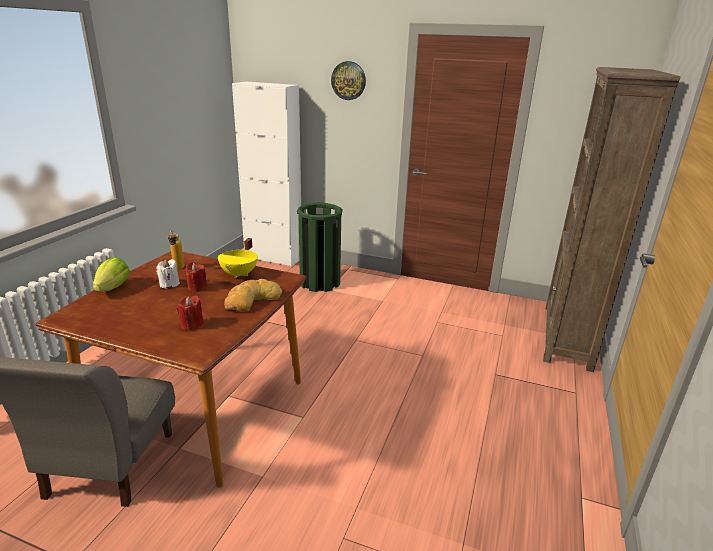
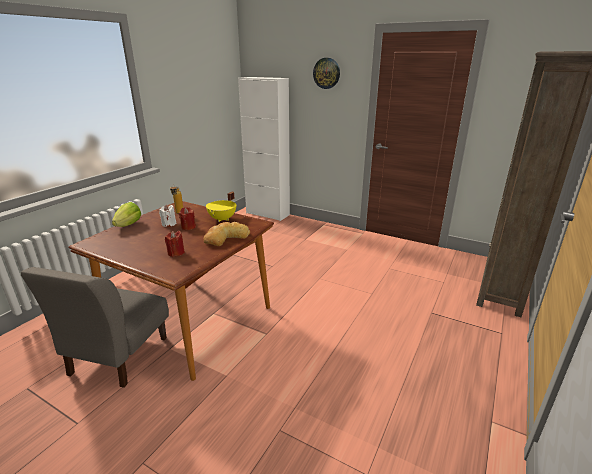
camera: 10 degrees right, 0 degrees up
green trash can [297,203,342,292] -> none

